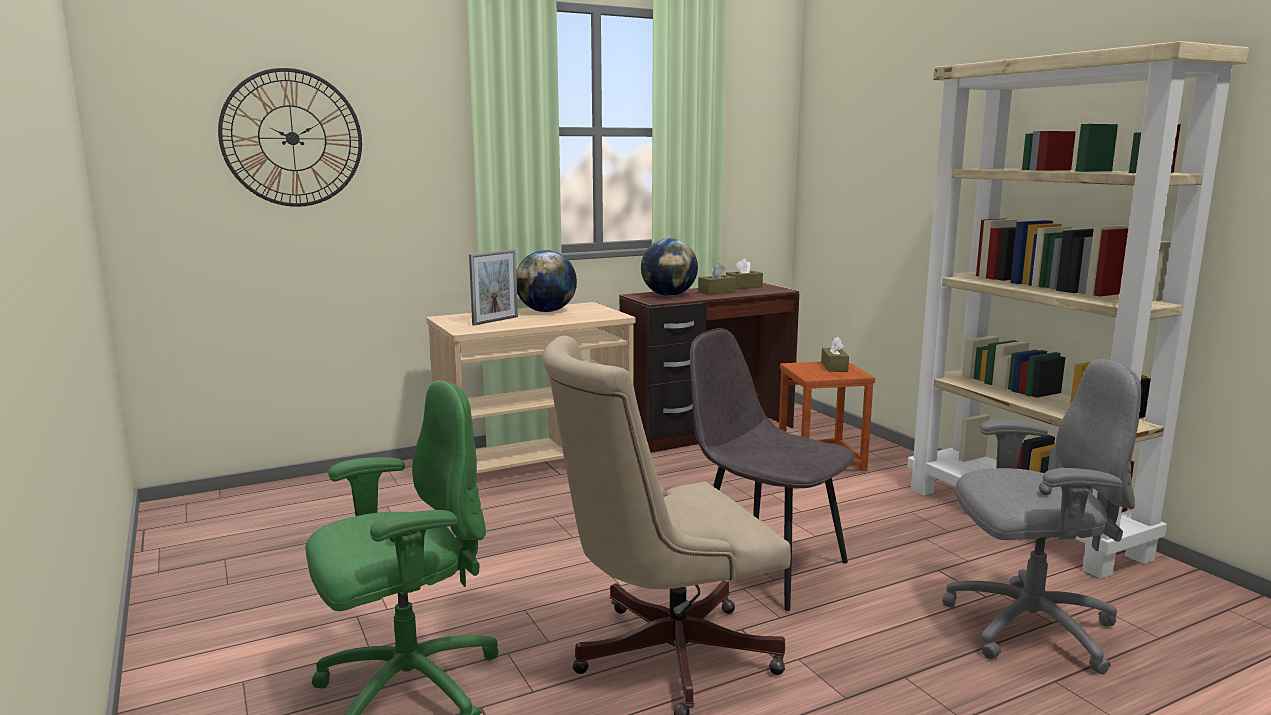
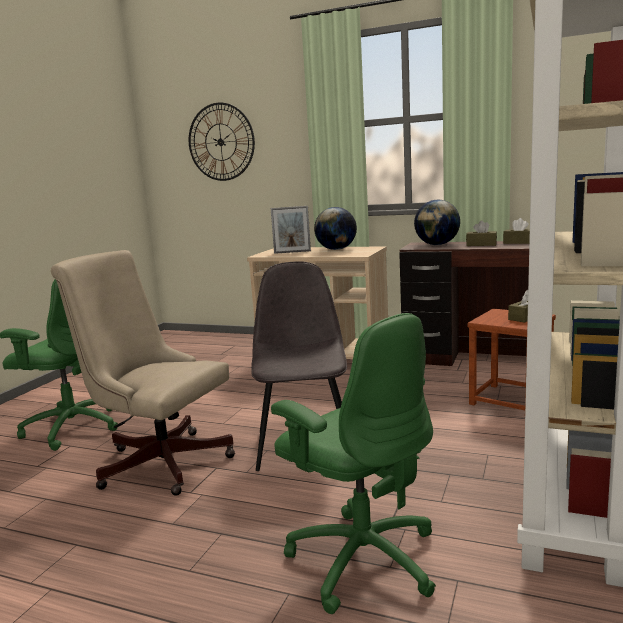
camera: 50 degrees right, 0 degrees up
grey office chair [942,359,1141,674] -> green office chair [271,313,436,614]

